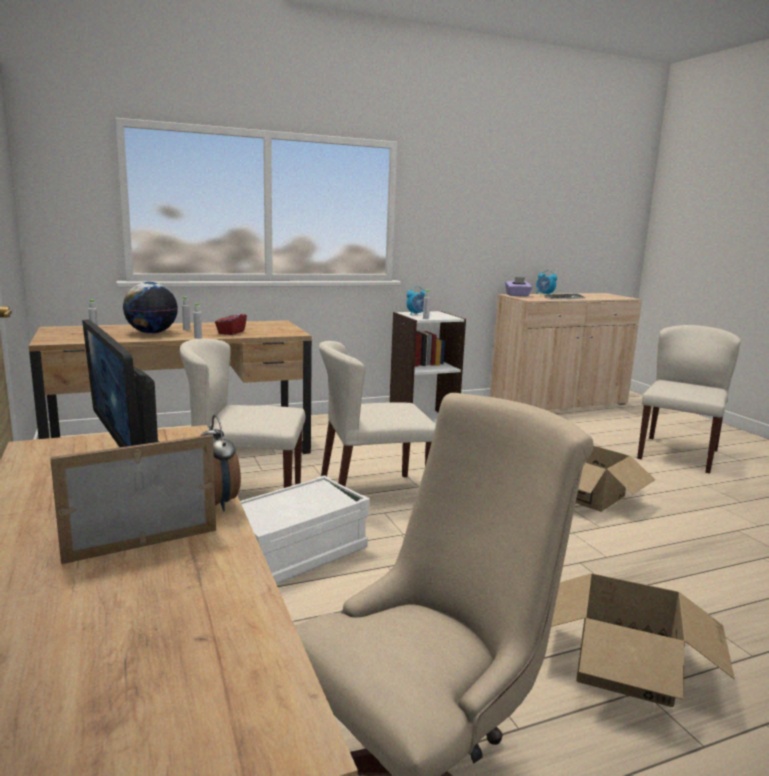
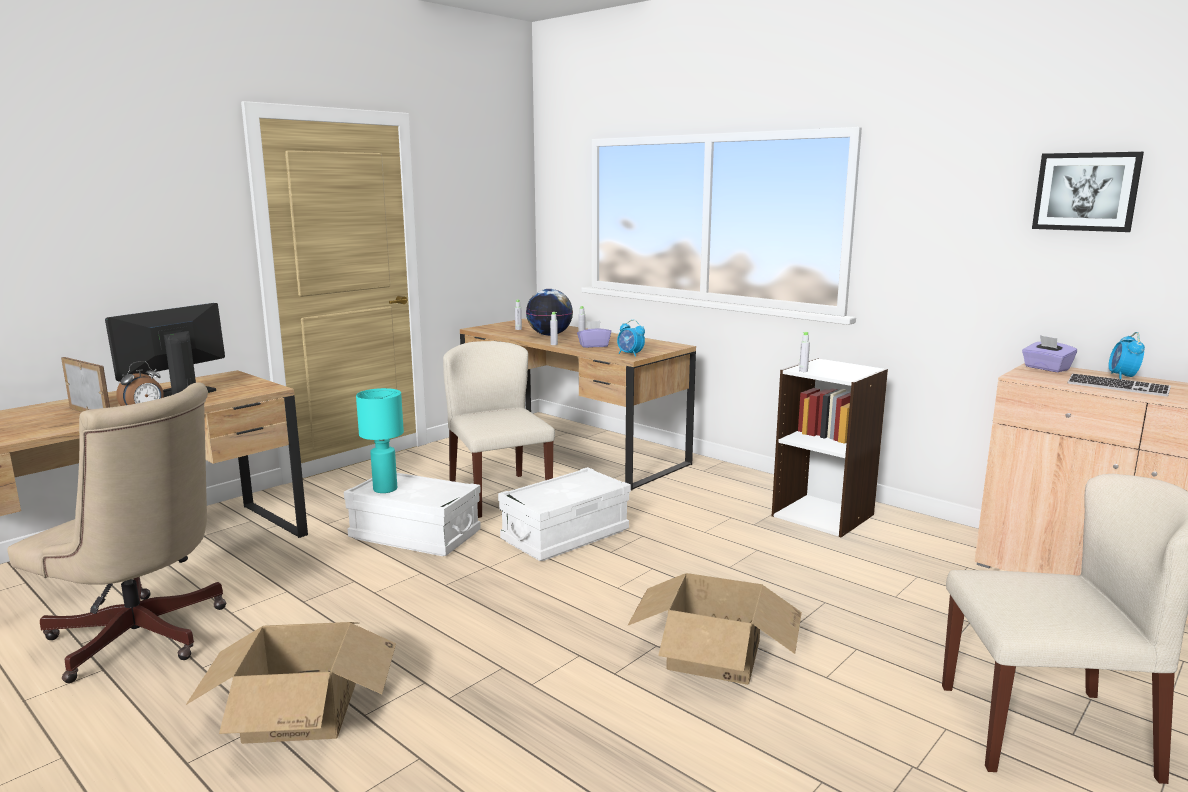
camera: 65 degrees right, 0 degrees up
red tissue box [215,307,247,335] -> purple tissue box [577,321,611,348]
beige chair [319,341,436,486] -> white storage box [498,467,631,561]
alarm clock [406,286,426,315] -> alarm clock moved to [617,320,645,357]
none -> turquoise table lamp [356,388,404,493]
none -> picture [1032,152,1144,232]

